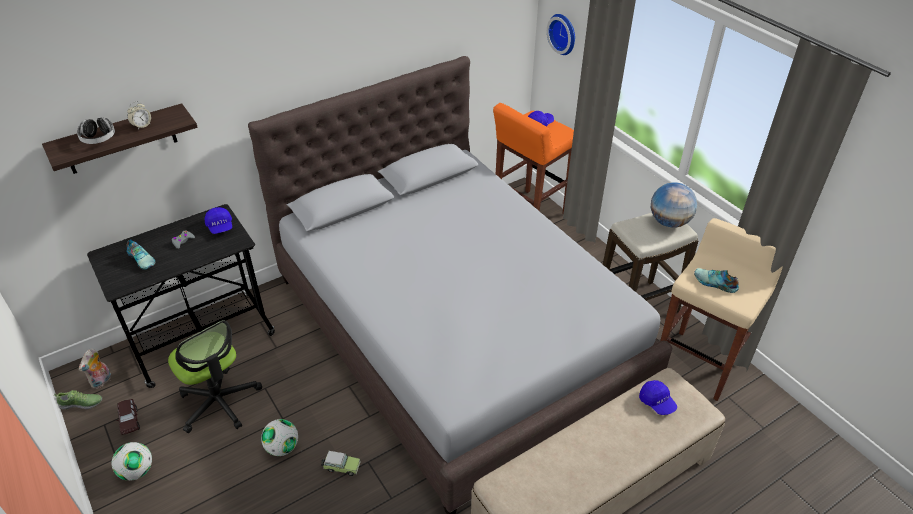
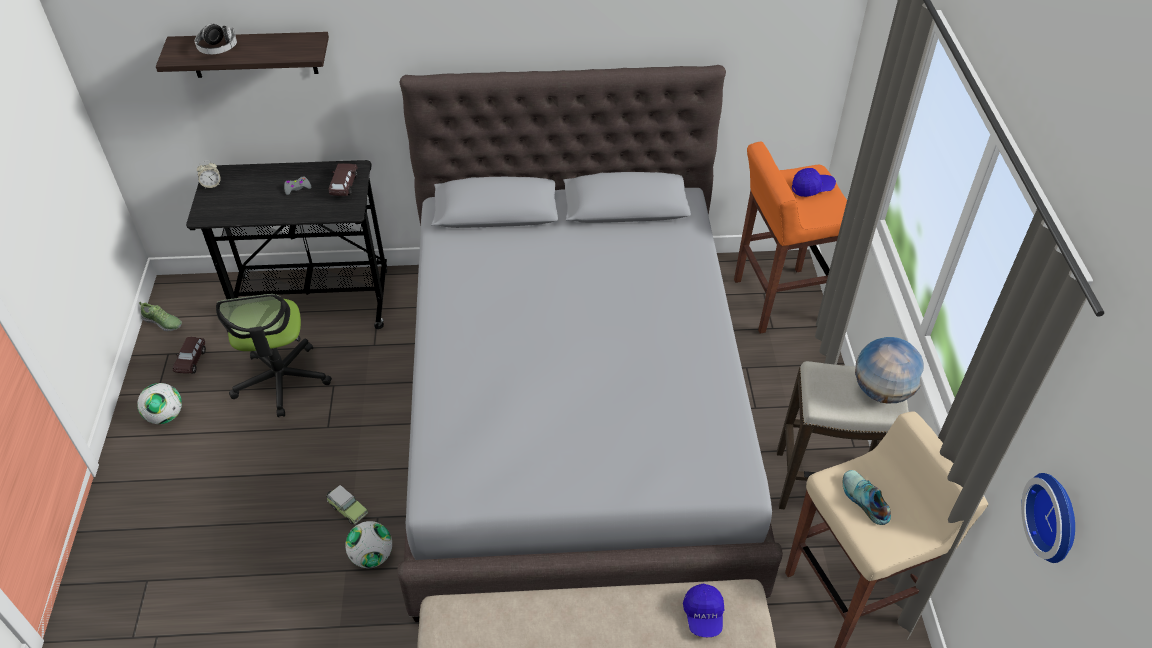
camera: 30 degrees right, 5 degrees up
plush toy [79,348,111,389] -> none
alarm clock [127,101,151,130] -> alarm clock moved to [197,161,221,188]
shoe [127,239,155,270] -> none
blue cap [205,207,232,234] -> brown toy car [329,163,358,196]
football [261,419,298,456] -> football moved to [345,521,392,568]
wall clock [547,14,575,55] -> wall clock moved to [1021,473,1075,563]

